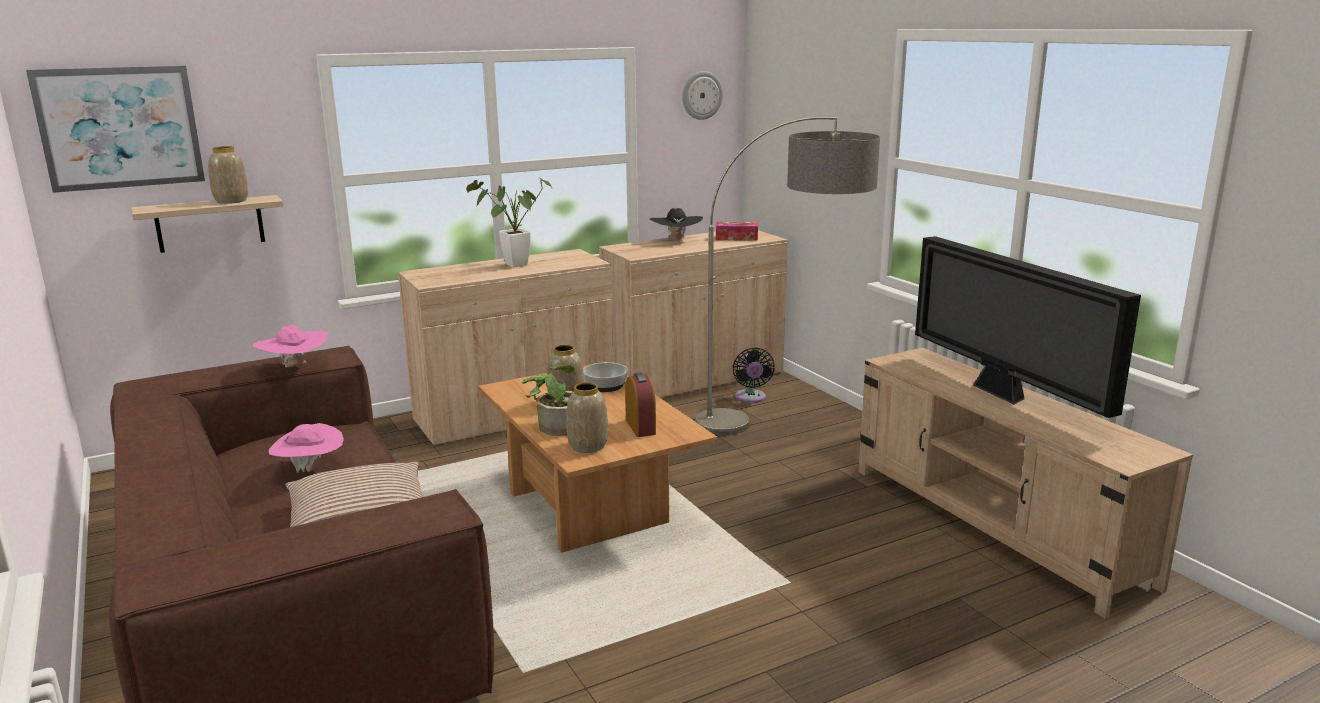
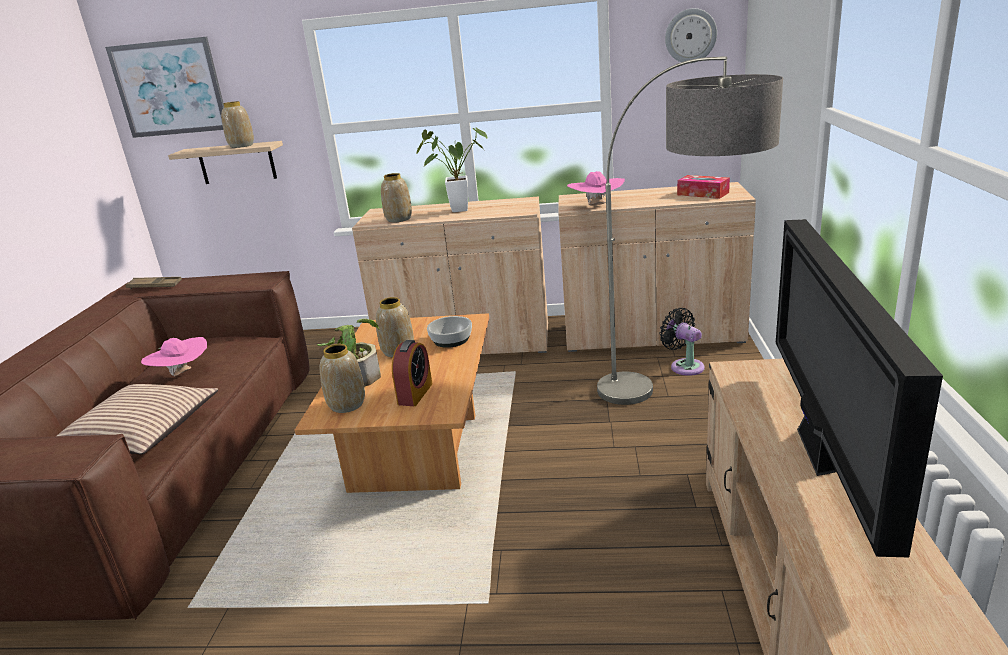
camera: 35 degrees right, 5 degrees up
pink hat [253,325,328,368] -> pink hat moved to [567,171,625,206]
black hat [650,208,703,242] -> none
black fan [733,347,775,403] -> black fan turned 120 degrees clockwise [659,308,704,376]
none -> brown tray [125,277,182,289]
none -> vase [381,173,412,222]

